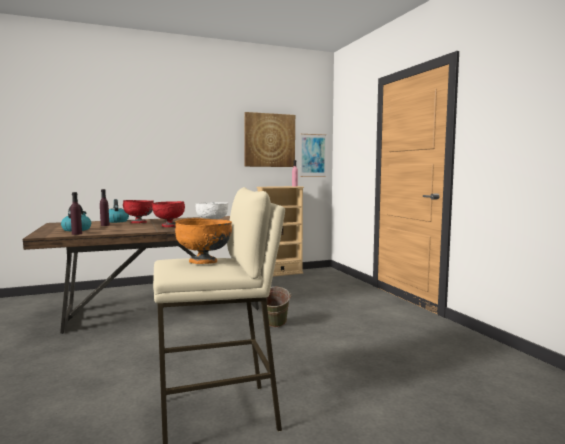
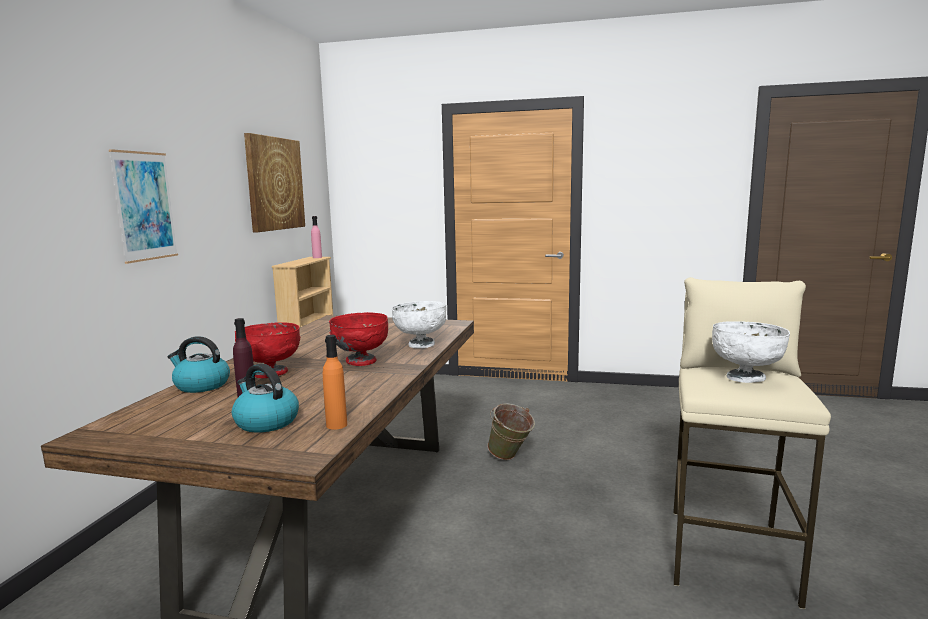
camera: 55 degrees left, 5 degrees up
purple bottle [70,192,82,235] -> orange bottle [323,335,347,430]
orange bowl [175,218,232,264] -> white bowl [712,321,790,383]
picture [300,134,326,177] -> picture moved to [109,149,178,264]

